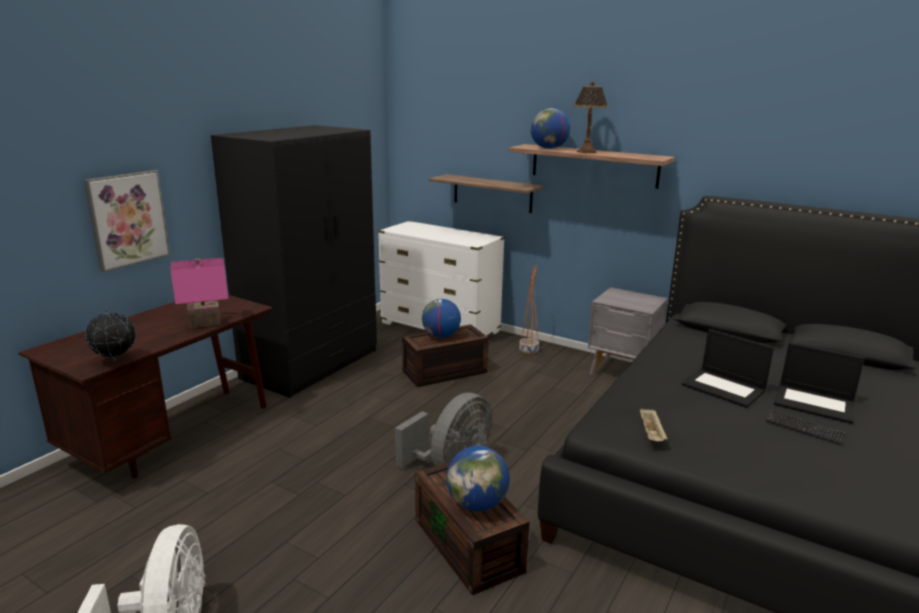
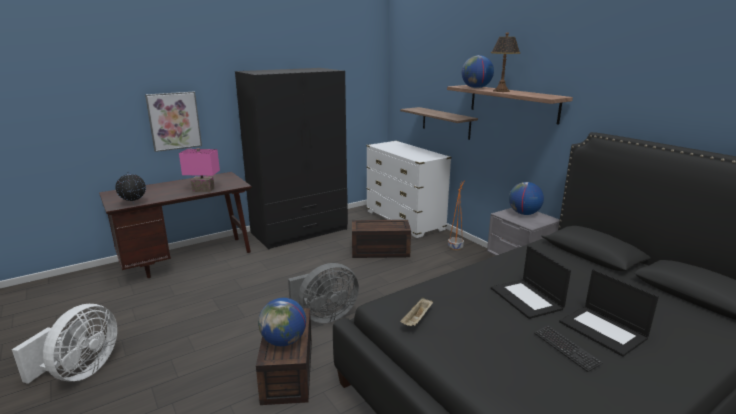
camera: 25 degrees right, 0 degrees up
globe [422,299,461,338] -> globe moved to [509,182,544,215]

